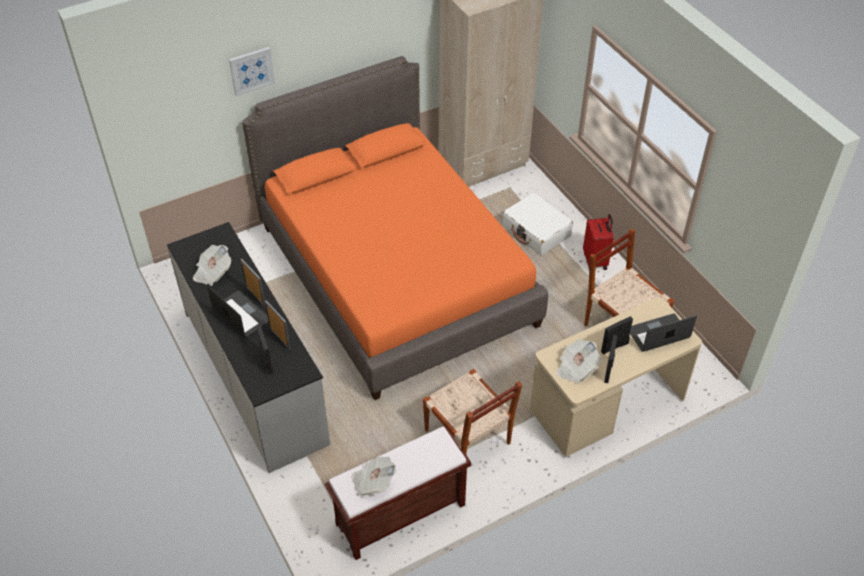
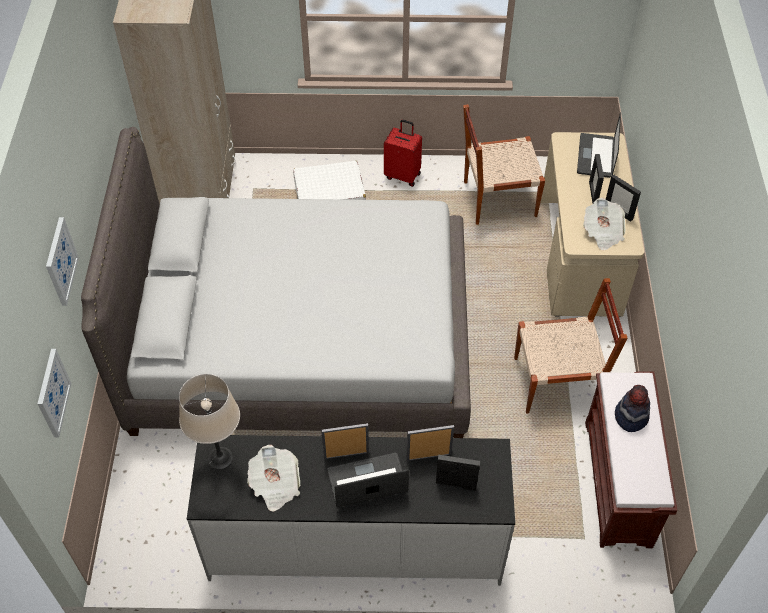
camera: 60 degrees left, 5 degrees up
orange bed [242,56,548,400] -> grey bed [81,127,471,438]
newspaper [351,457,396,496] -> none
none -> picture [37,349,72,437]
none -> beige table lamp [179,374,240,470]
none -> hat [615,385,650,432]

